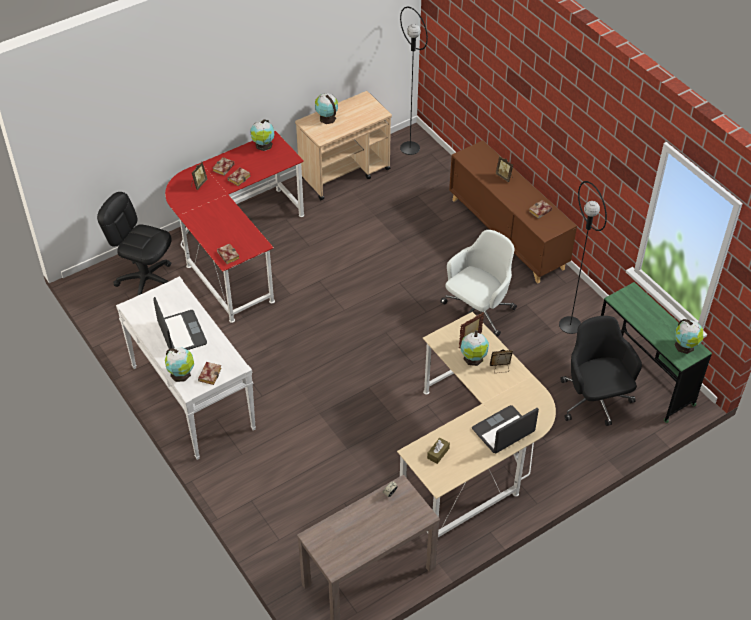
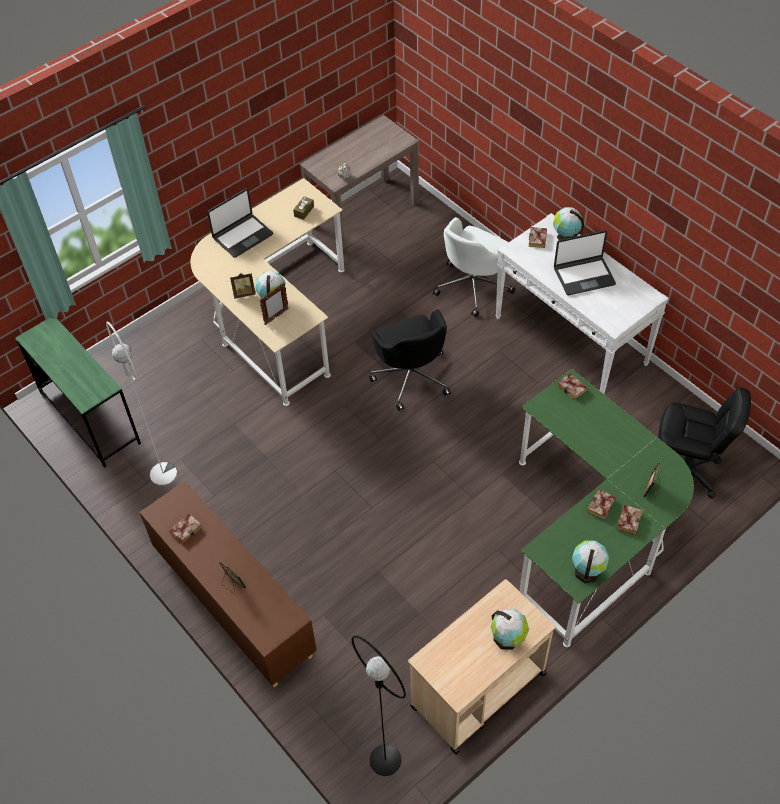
camera: 175 degrees right, 5 degrees up
laptop [153,297,207,350] -> laptop turned 75 degrees counterclockwise [554,230,616,295]
red desk [165,131,304,323] -> green desk [519,368,694,647]
white office chair [440,230,517,337] -> white office chair moved to [433,217,515,317]
black floor lamp [559,181,607,334] -> white floor lamp [106,322,177,485]
black office chair [560,316,642,426] -> black office chair moved to [369,309,450,411]
globe [674,319,703,354] -> none

